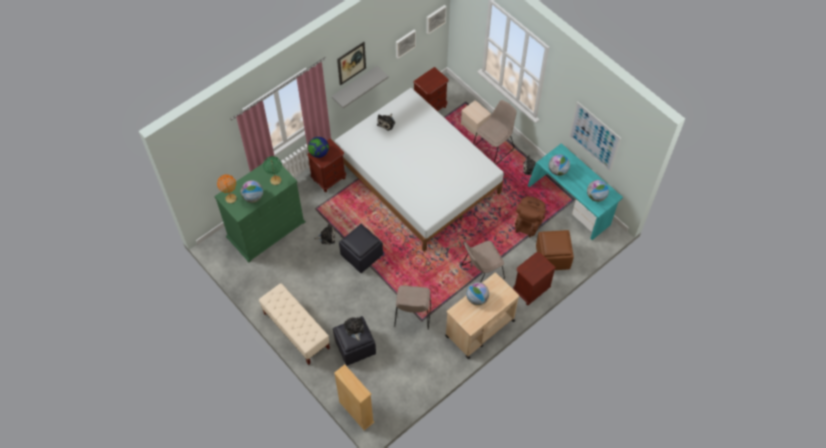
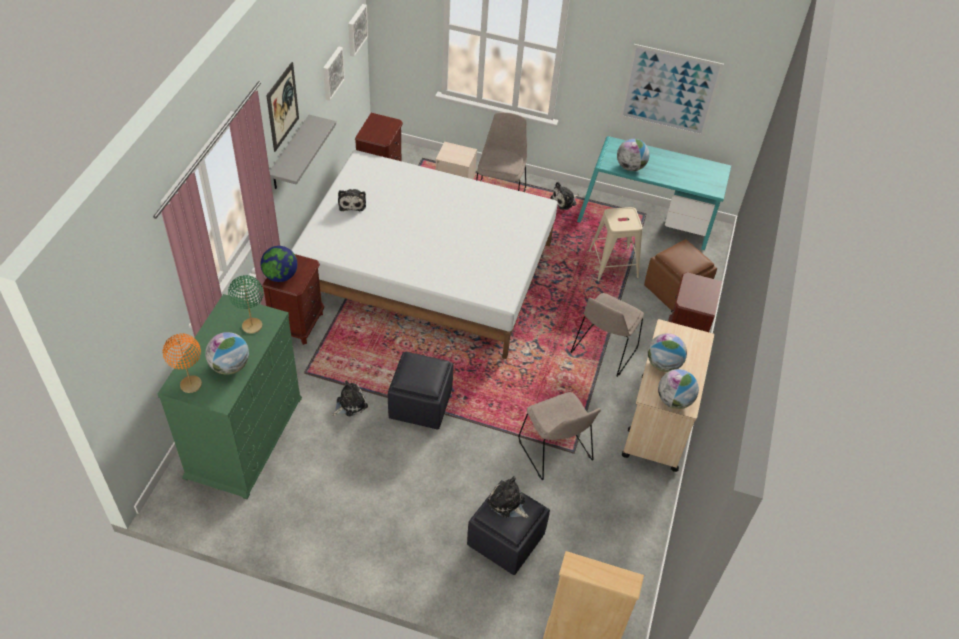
camera: 35 degrees left, 10 degrees down
beige bench [259,283,330,365] -> none
brown backpack [515,196,546,237] -> beige stool [589,207,643,281]
globe [587,180,609,202] -> globe moved to [658,369,699,409]

